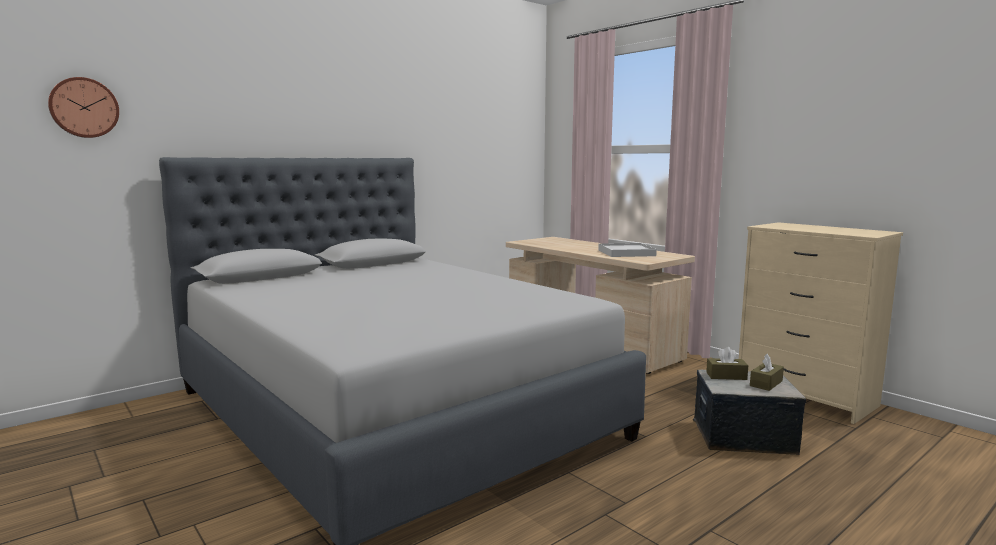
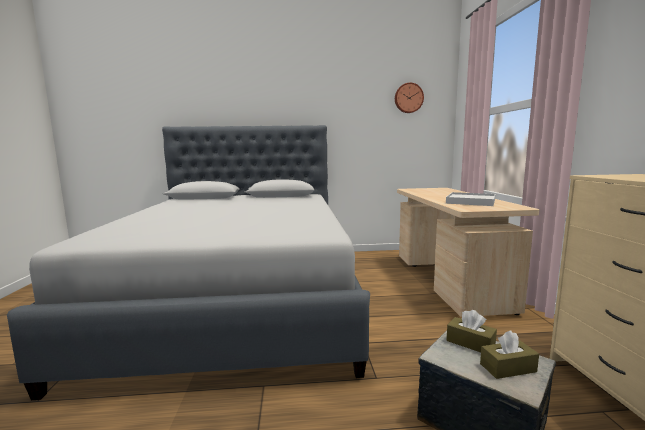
camera: 35 degrees right, 0 degrees up
wall clock [48,77,119,138] -> wall clock moved to [395,83,424,113]

